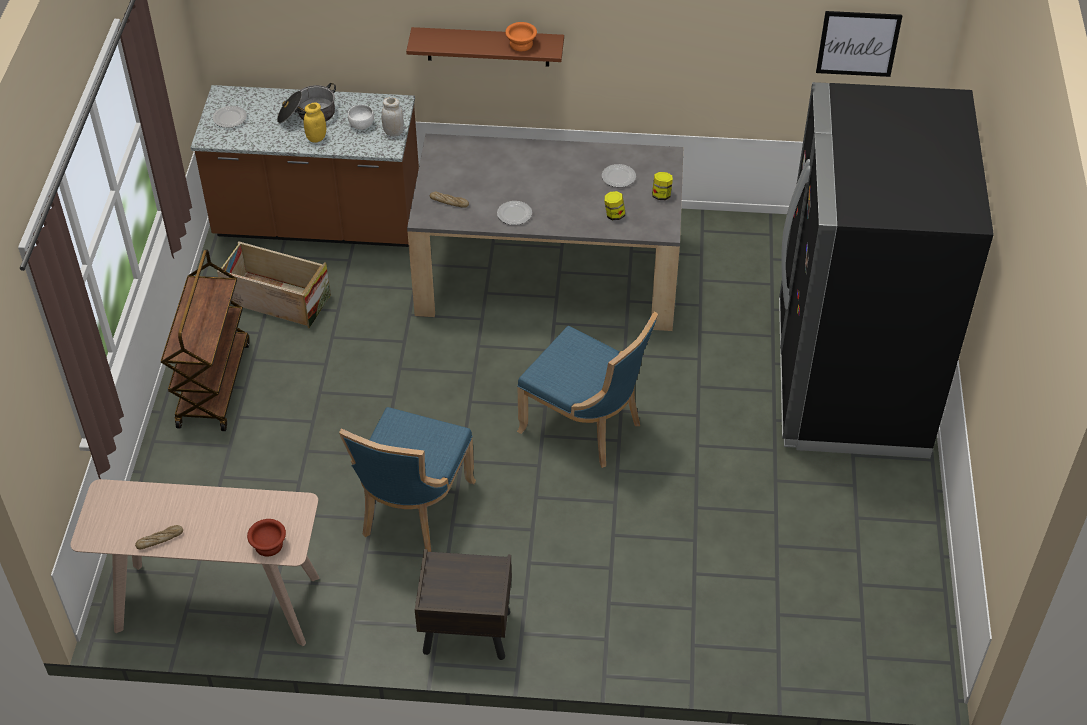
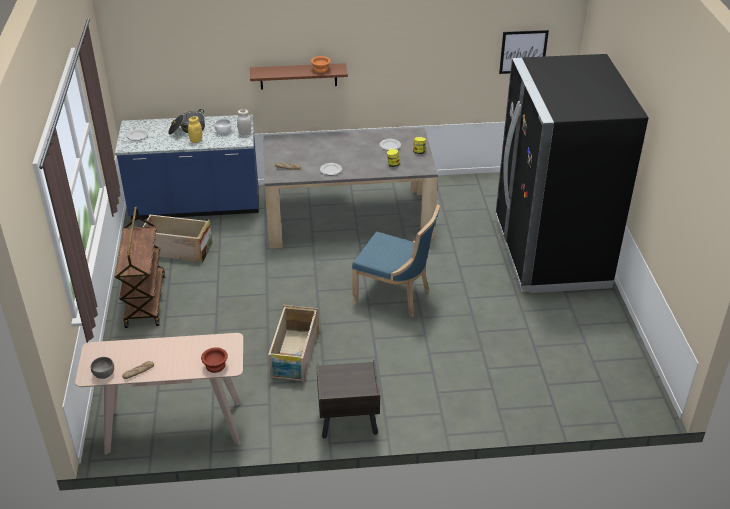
camera: 10 degrees left, 10 degrees down
brown counter [191,85,419,247] -> blue counter [115,114,259,220]
blue chair [339,407,476,552] -> crate [268,305,319,382]
none -> grey bowl [91,357,114,379]

